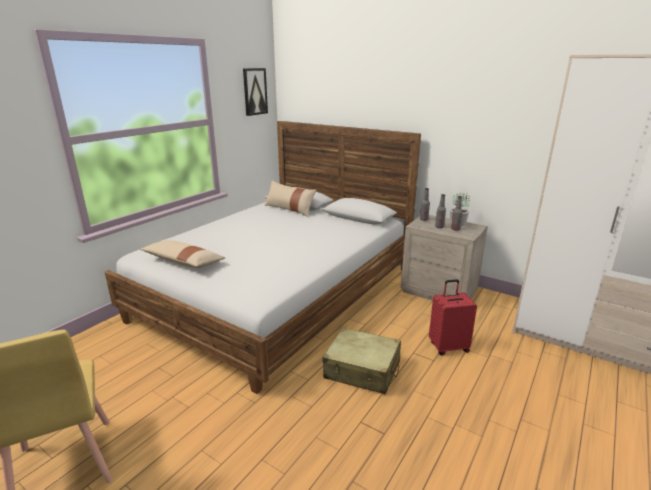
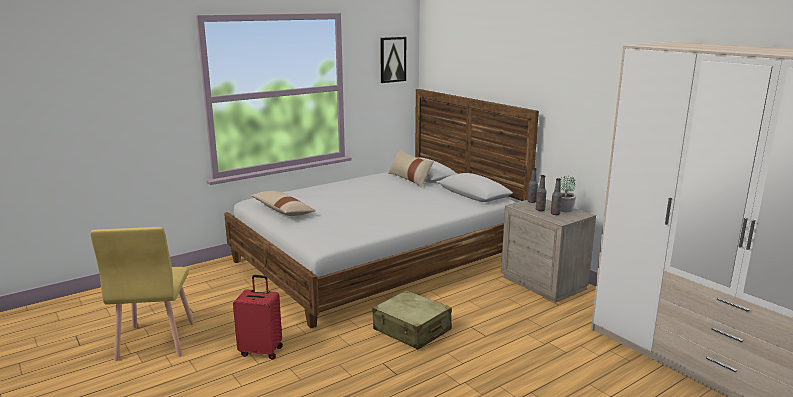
camera: 20 degrees right, 5 degrees down
red suitcase [429,279,477,356] -> red suitcase moved to [233,275,283,360]

